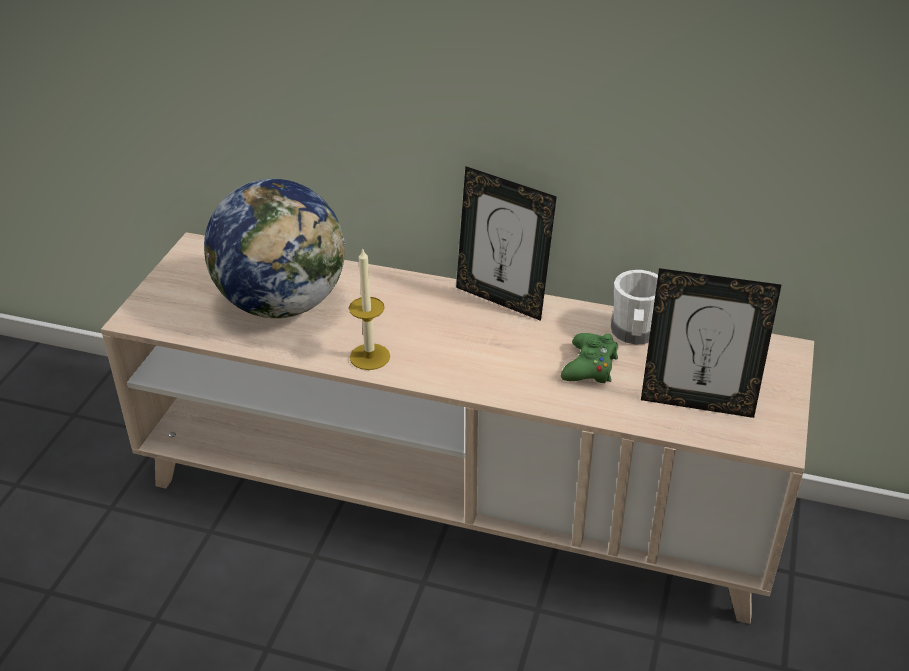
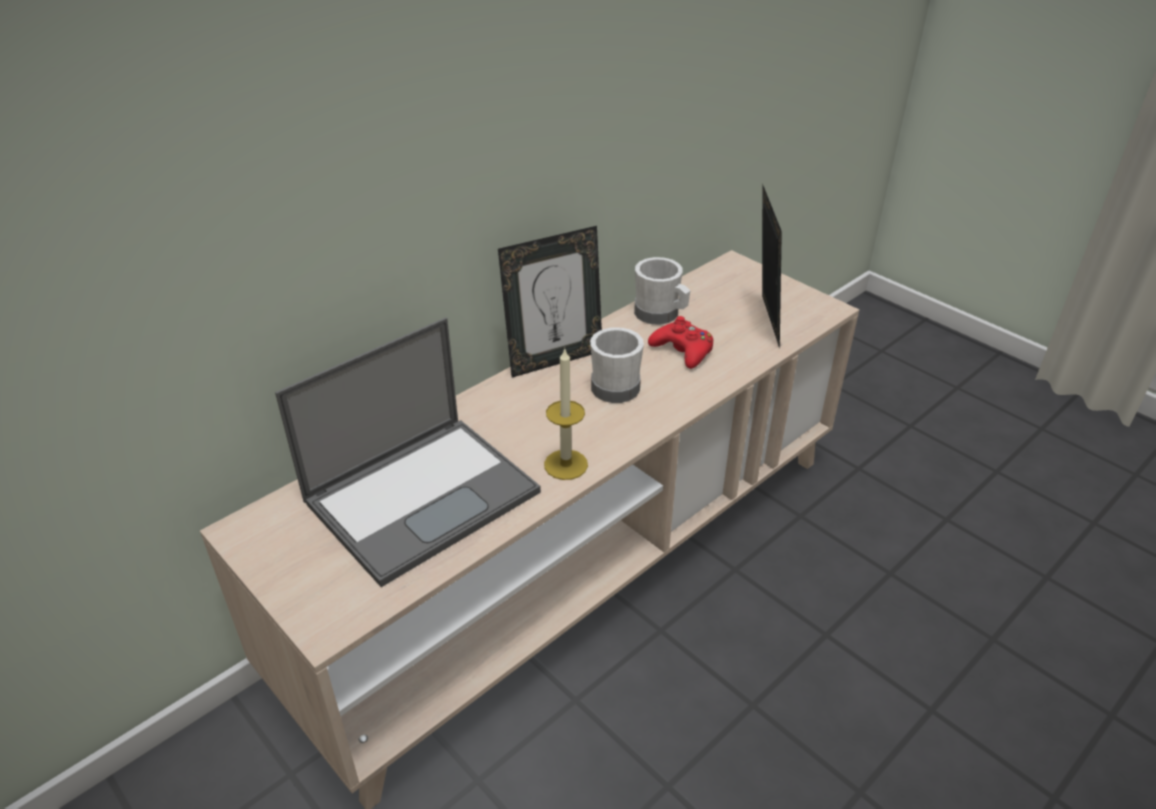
camera: 60 degrees left, 0 degrees up
globe [204,179,346,318] -> laptop [275,317,541,587]
green game controller [561,333,618,383] -> red game controller [648,316,713,369]
picture frame [641,268,781,418] -> picture frame turned 45 degrees counterclockwise [762,184,782,349]
none -> white mug [590,327,644,403]

